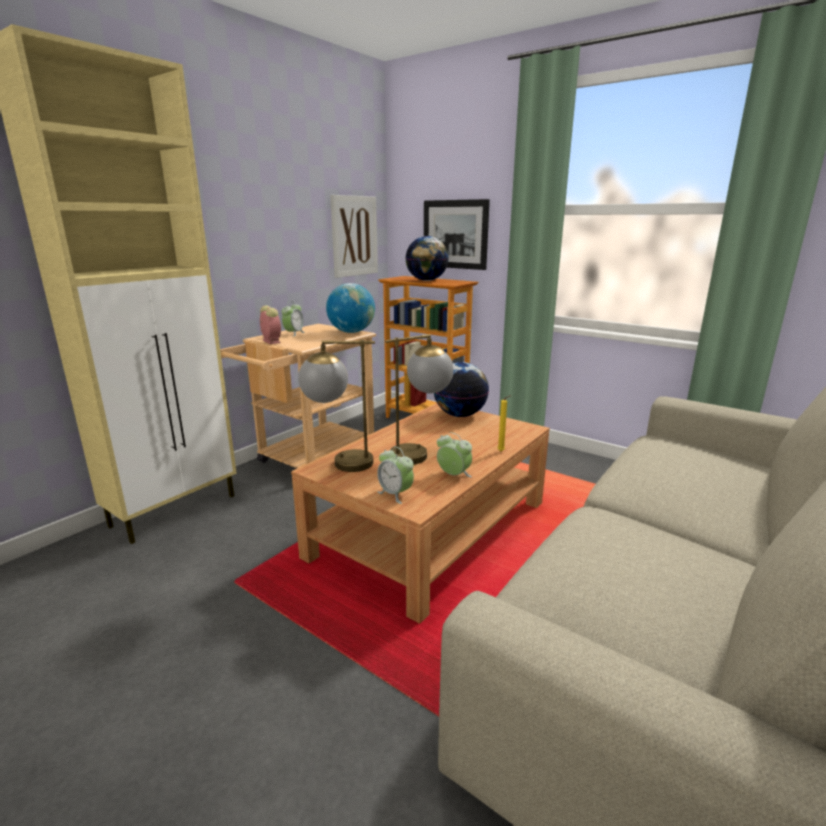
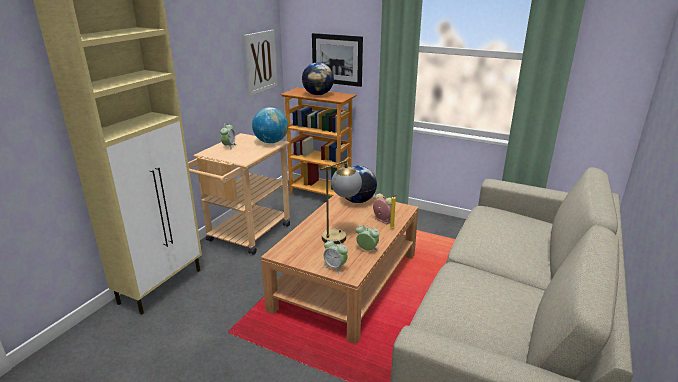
camera: 10 degrees left, 5 degrees up
alarm clock [260,305,281,344] -> alarm clock moved to [373,193,392,224]
table lamp [298,340,375,472] -> none

